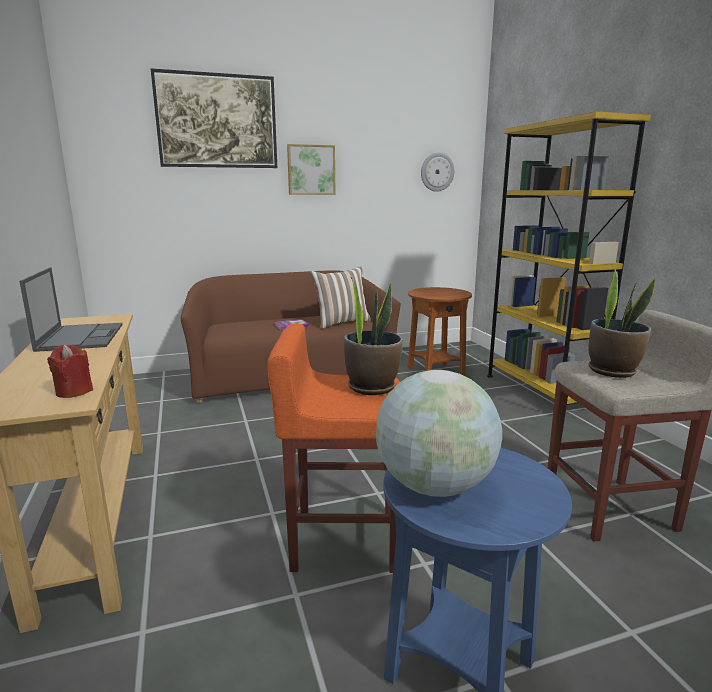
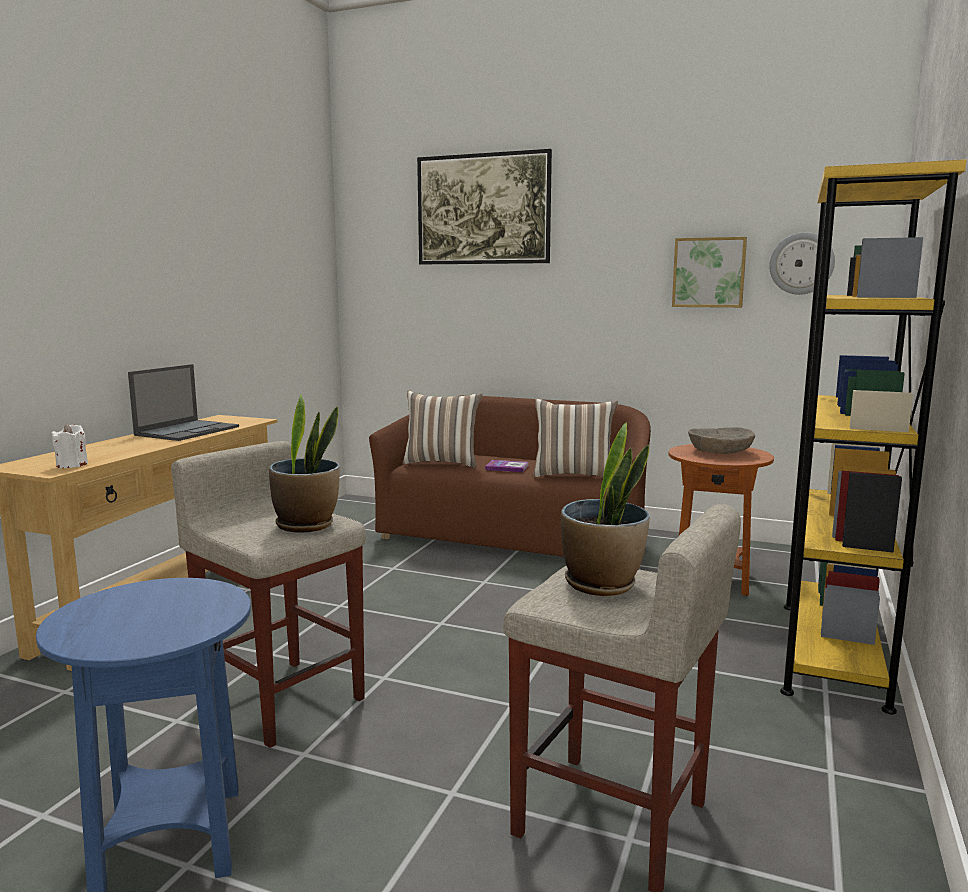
camera: 40 degrees right, 5 degrees down
red candle [47,345,93,398] -> white candle [52,424,88,468]
orange stool [267,323,400,573] -> beige stool [171,441,366,748]
picture [287,144,336,195] -> picture moved to [672,237,747,308]
globe [376,370,502,497] -> none
none -> pillow [403,391,483,468]
none -> beige bowl [688,427,755,454]

